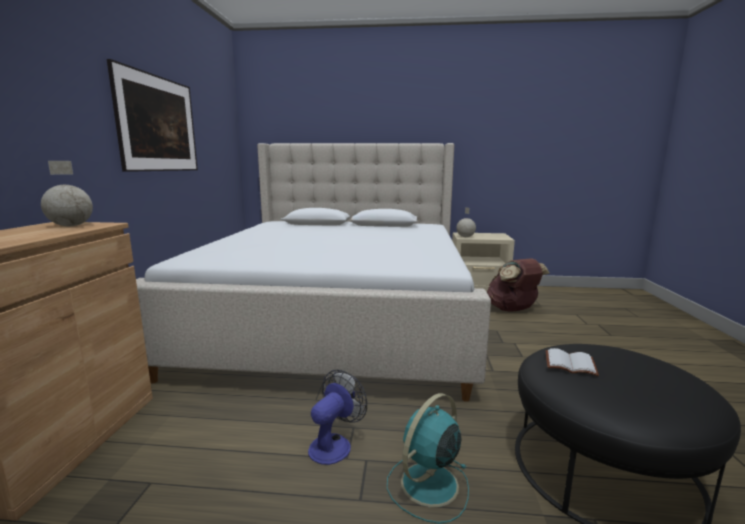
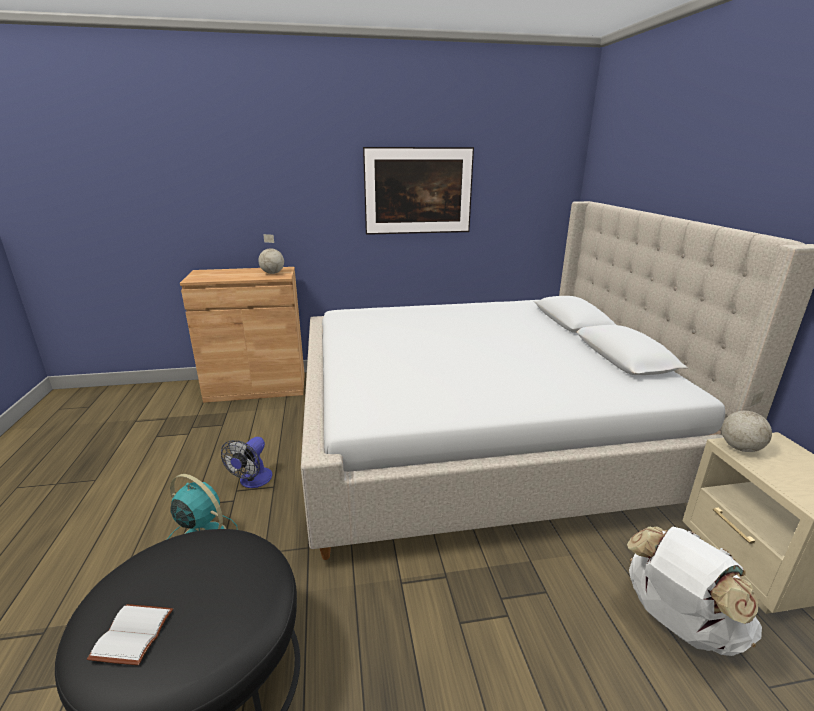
camera: 75 degrees right, 10 degrees up
fan [308,370,367,465] -> fan turned 90 degrees clockwise [221,437,272,488]
brown backpack [487,258,549,312] -> white backpack [627,526,762,656]
white book [546,348,599,376] -> white book moved to [87,604,173,665]

